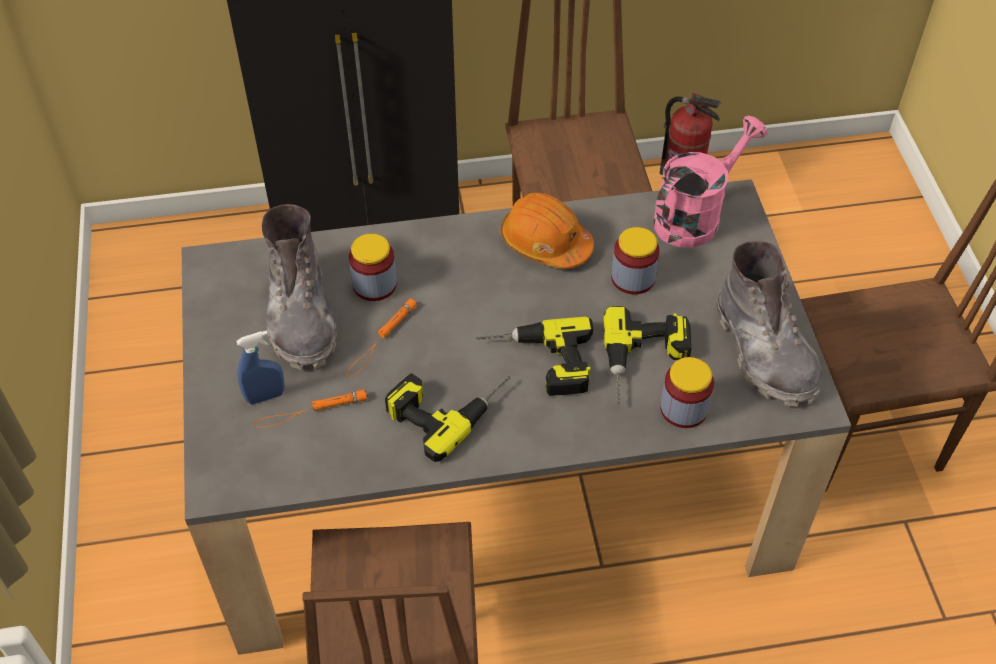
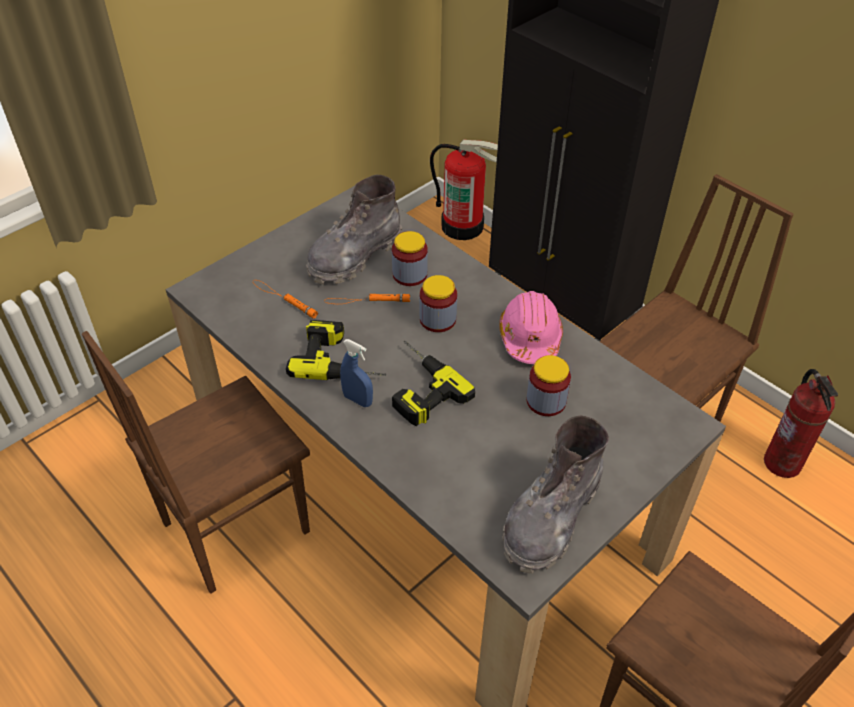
camera: 55 degrees right, 5 degrees down
blue spray bottle [236,330,285,404] -> blue spray bottle moved to [340,339,373,407]
orange hard hat [500,193,594,269] -> pink hard hat [499,291,563,364]
power drill [604,306,691,405] -> none
pink watering can [654,116,767,248] -> none
jar [660,357,714,428] -> jar moved to [420,275,457,332]
none -> fire extinguisher [430,139,498,240]

